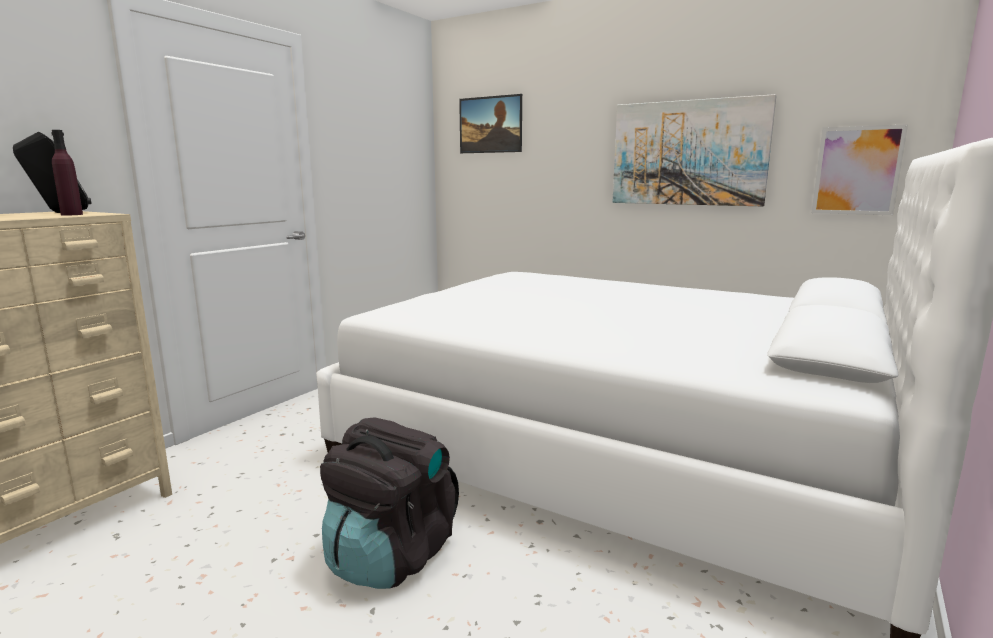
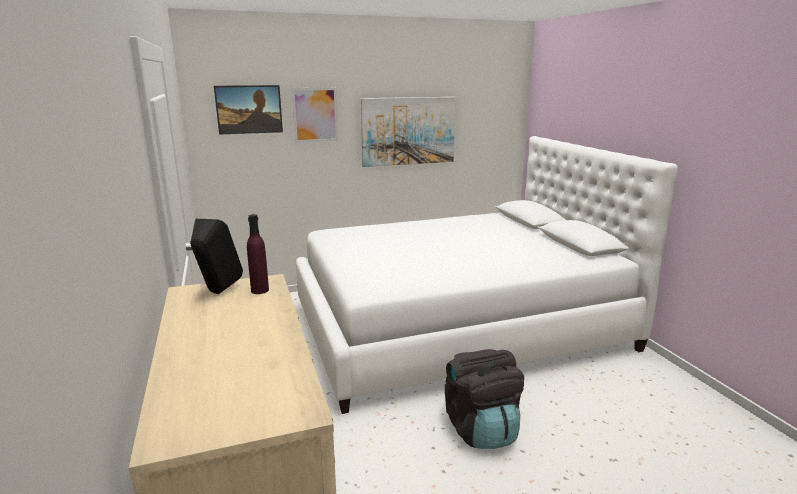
camera: 50 degrees left, 5 degrees up
picture [811,124,908,215] -> picture moved to [292,88,338,143]

